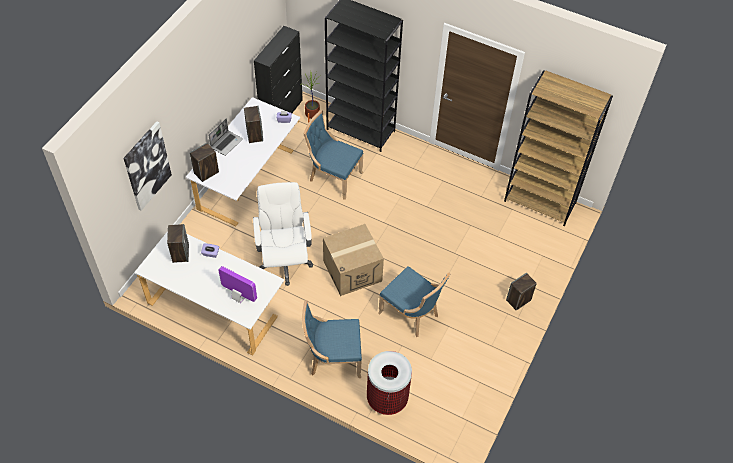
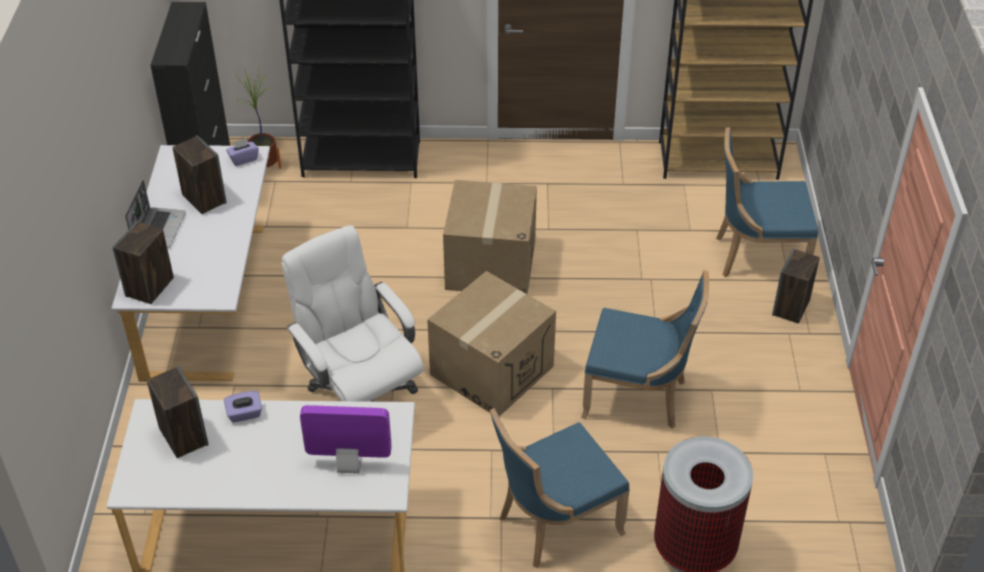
camera: 25 degrees left, 10 degrees down
picture [123,121,172,211] -> none
blue chair [303,110,363,200] -> blue chair moved to [716,127,818,277]
none -> cardboard box [443,180,537,295]

